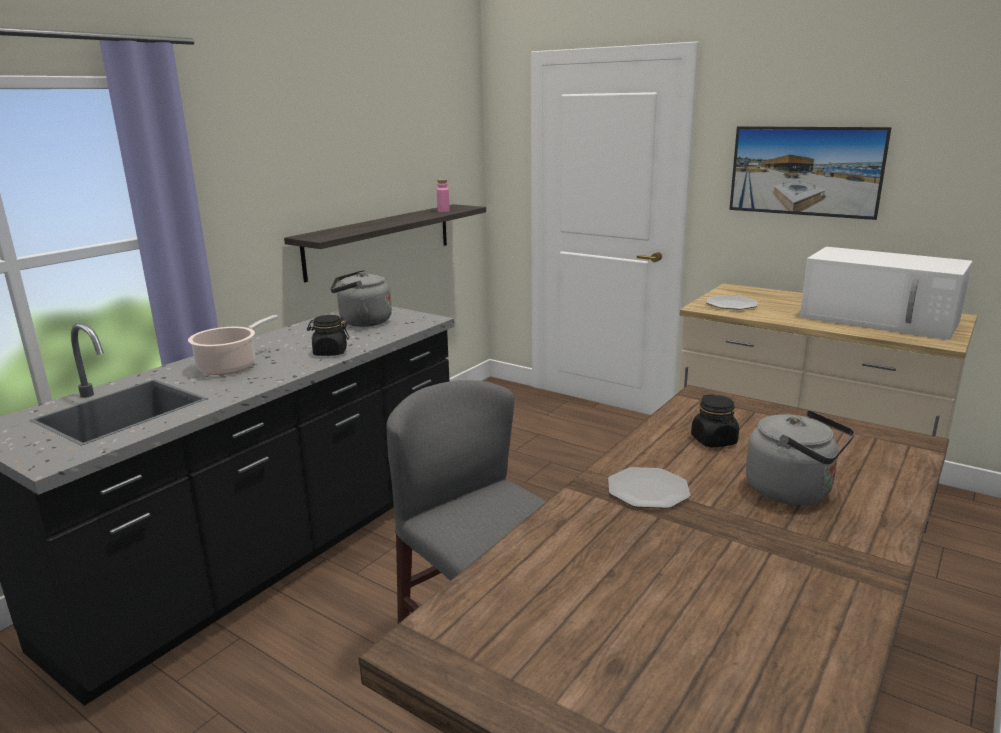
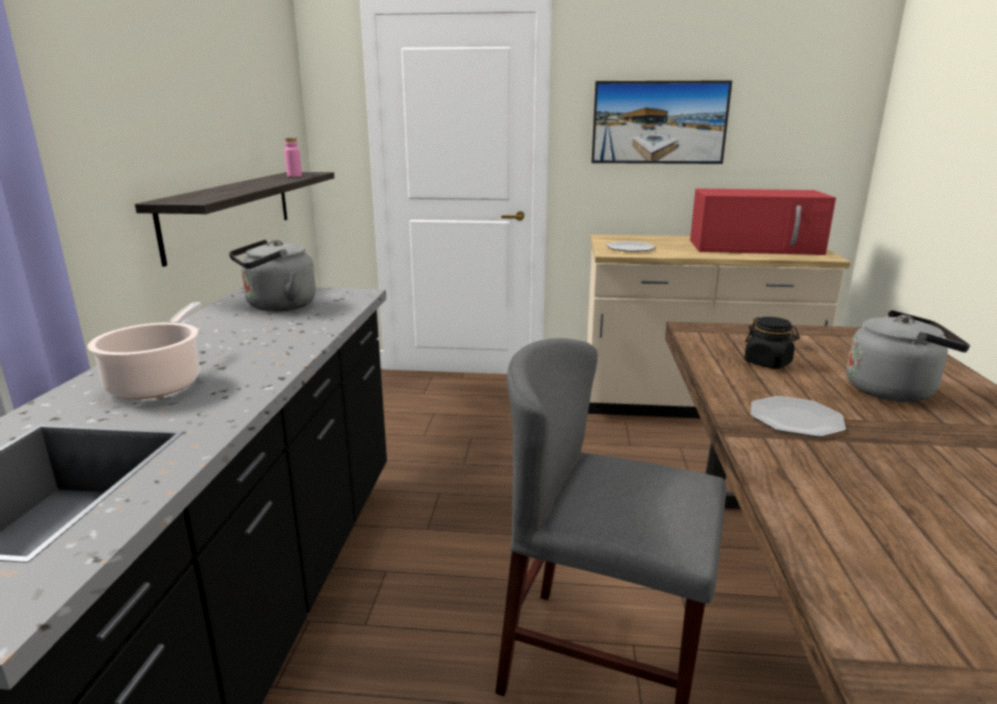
camera: 30 degrees left, 0 degrees up
black jar [307,315,349,356] -> none
white microwave [800,247,973,340] -> red microwave [690,188,836,255]

